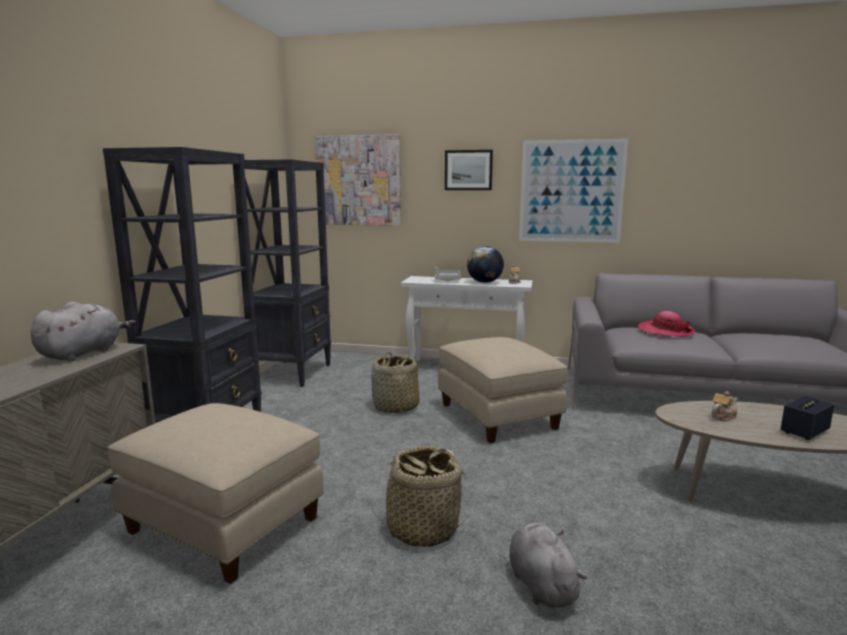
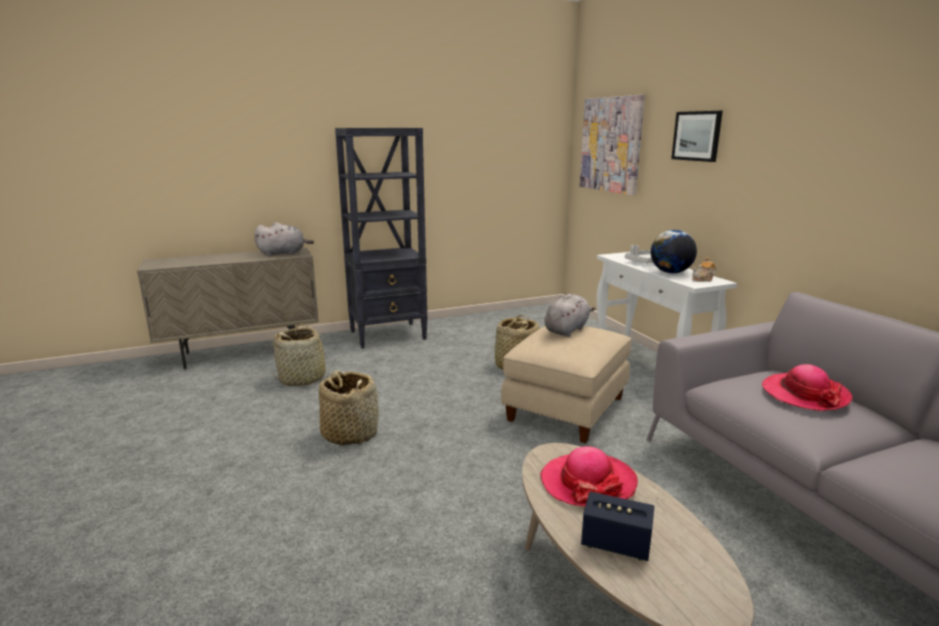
camera: 55 degrees right, 5 degrees up
beige ottoman [108,403,324,584] -> basket [270,323,336,386]
black bookcase [244,159,331,387] -> none
grey plush toy [509,522,587,608] -> grey plush toy moved to [545,294,596,337]
picture [519,139,628,243] -> none
teapot [711,391,737,421] -> hat [540,446,638,506]

